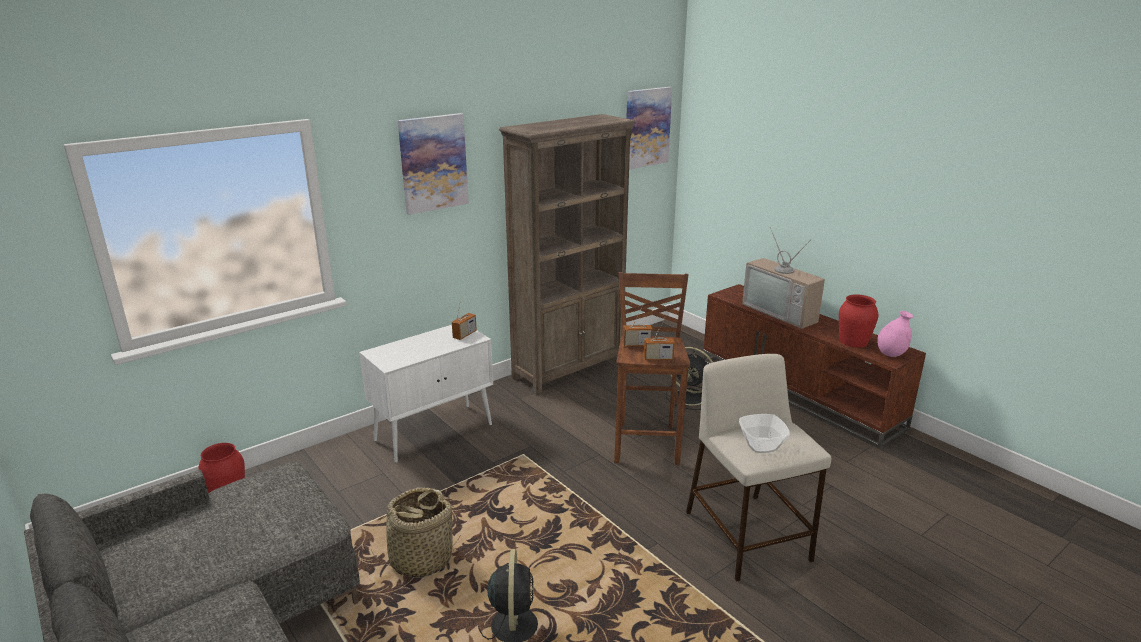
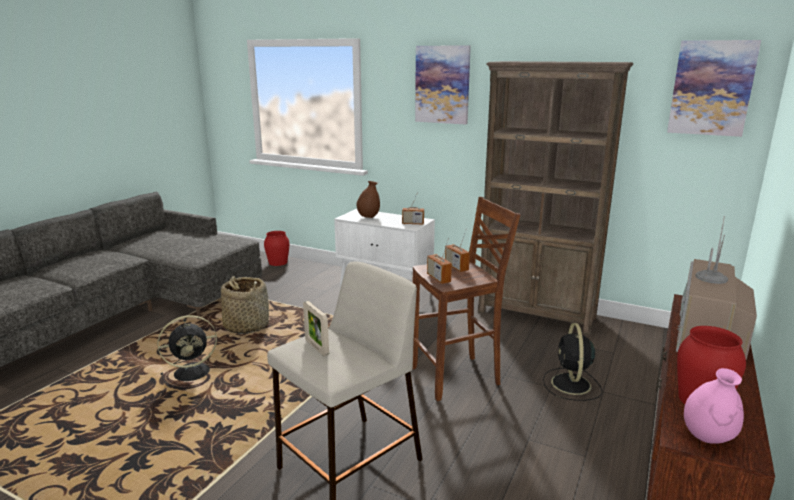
camera: 65 degrees right, 5 degrees down
bowl [739,414,790,453] -> picture frame [303,301,329,356]
none -> brown vase [357,181,380,218]

